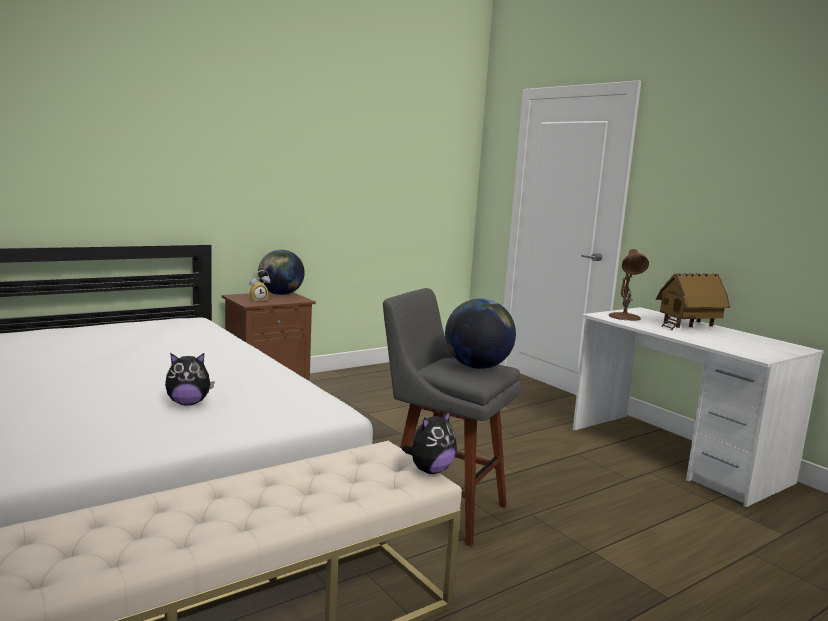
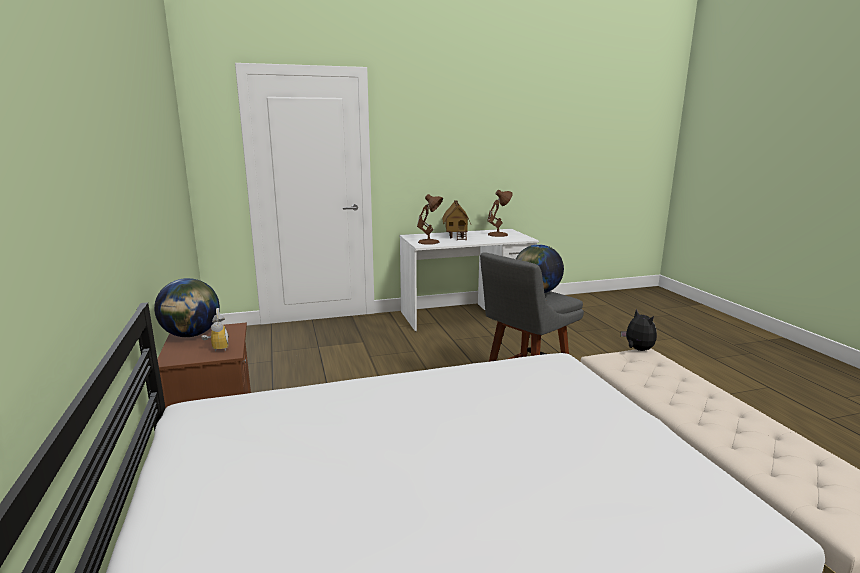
camera: 70 degrees left, 5 degrees up
plush toy [165,353,215,406] -> none
none -> brown table lamp [487,190,513,237]

